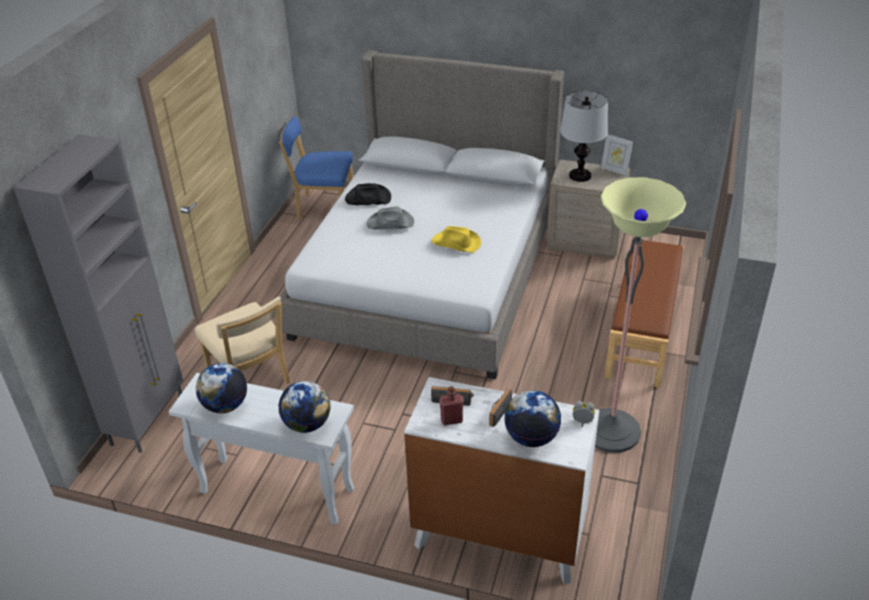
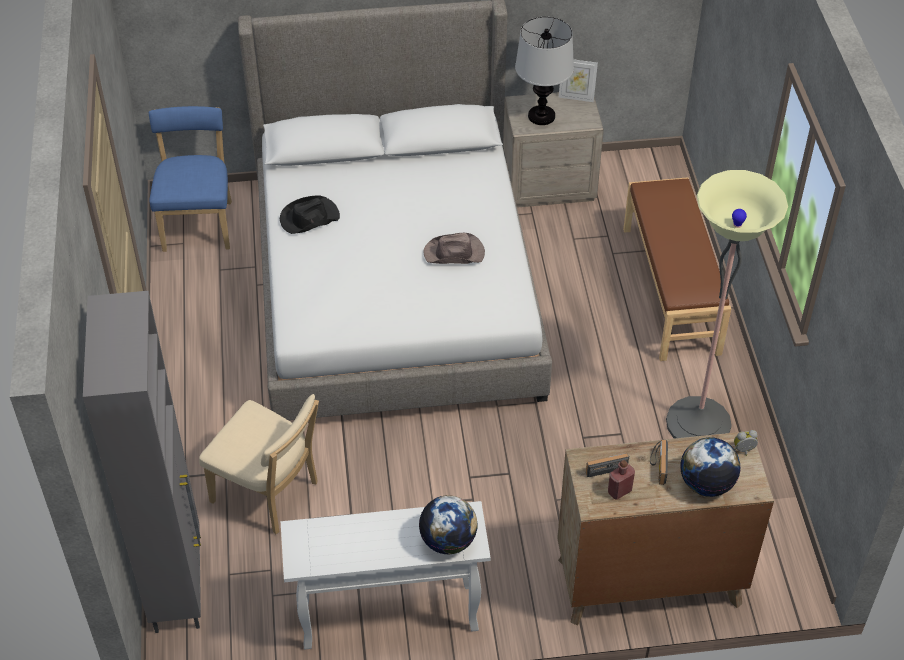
camera: 25 degrees left, 10 degrees up
globe [196,363,247,413] -> none
blue chair [279,116,353,219] -> blue chair turned 105 degrees clockwise [149,106,232,252]
grey hat [366,206,414,230] -> none
white dresser [404,377,599,585] -> brown dresser [557,432,774,625]
yellow hat [432,226,481,253] -> brown hat [424,233,485,264]

